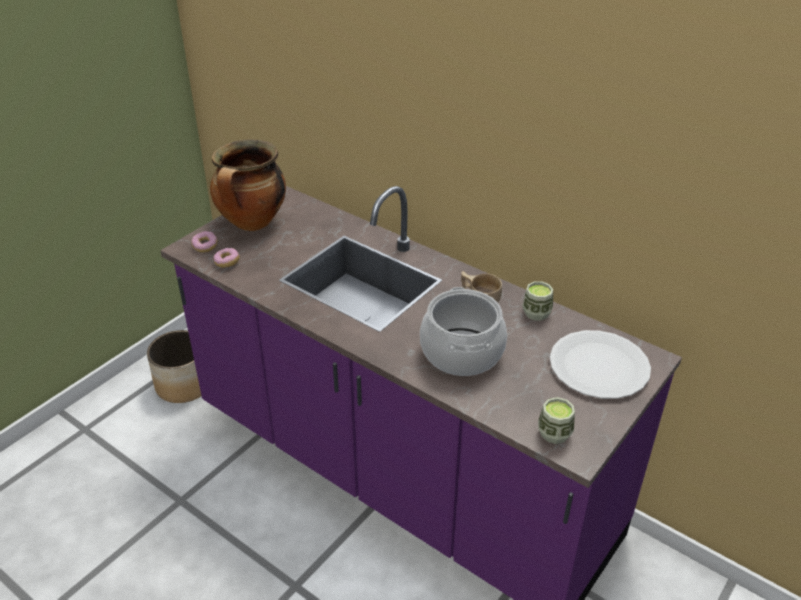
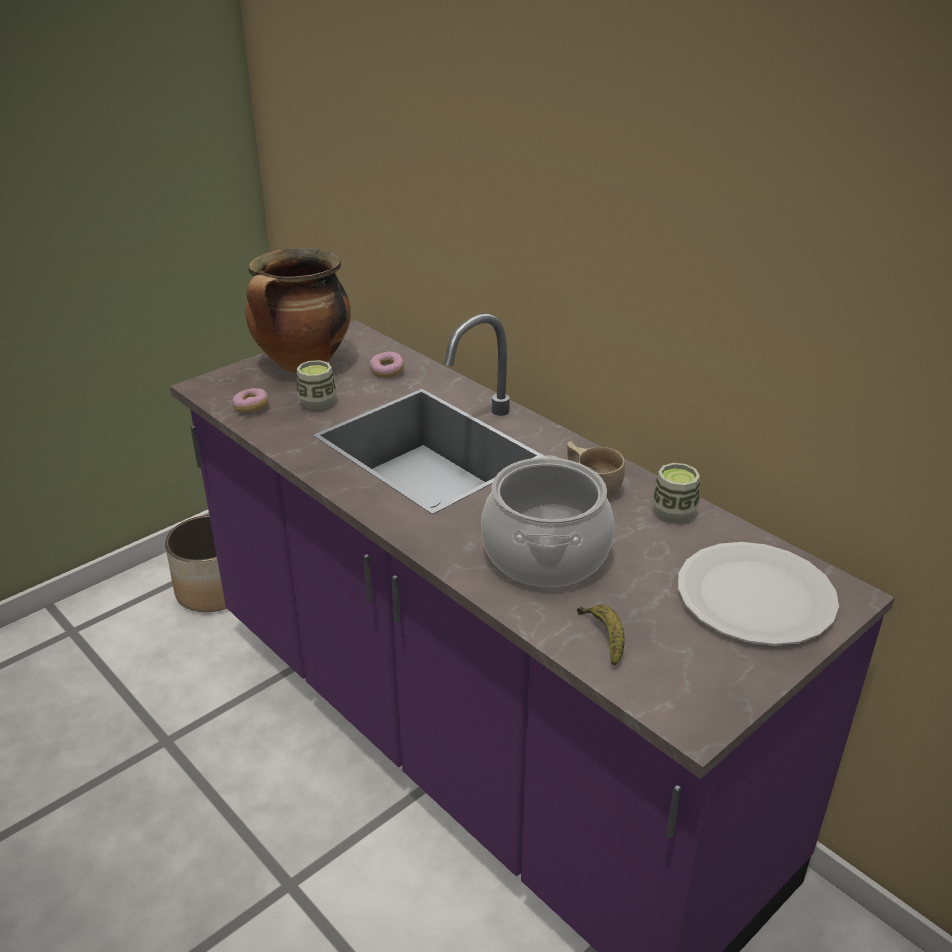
camera: 10 degrees right, 5 degrees down
donut [191,231,218,252] -> donut moved to [369,352,404,378]
cup [538,397,575,444] -> cup moved to [297,360,336,410]
none -> banana [577,604,625,666]

